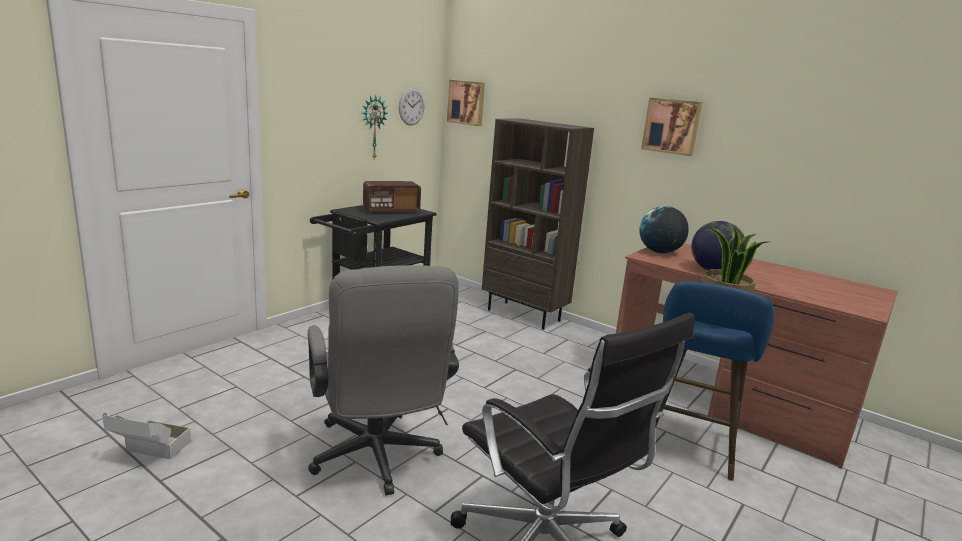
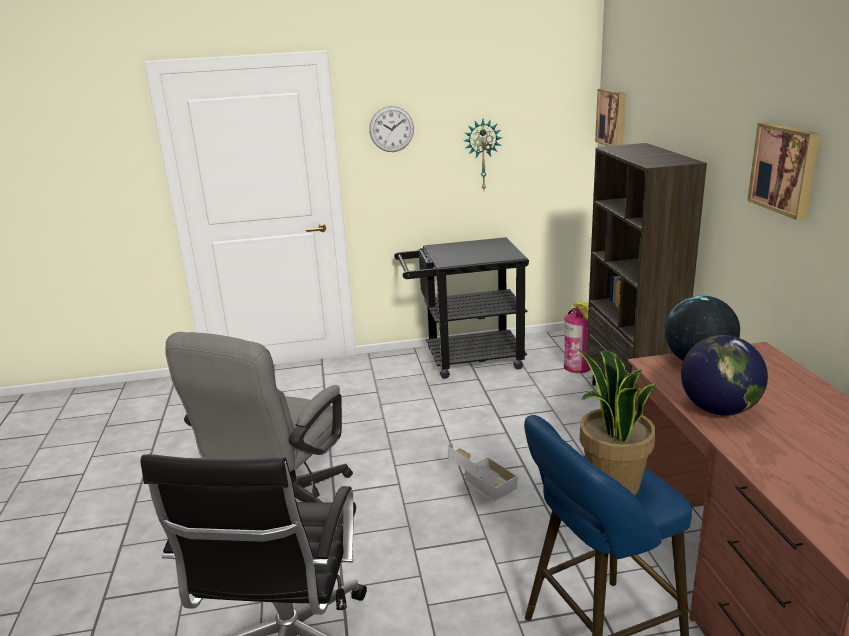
camera: 45 degrees right, 5 degrees up
cardboard box [103,413,191,459] -> cardboard box moved to [448,444,518,501]
radio [363,181,421,214] -> none
wall clock [399,88,424,126] -> wall clock moved to [369,106,414,152]
none -> fire extinguisher [564,302,591,373]

